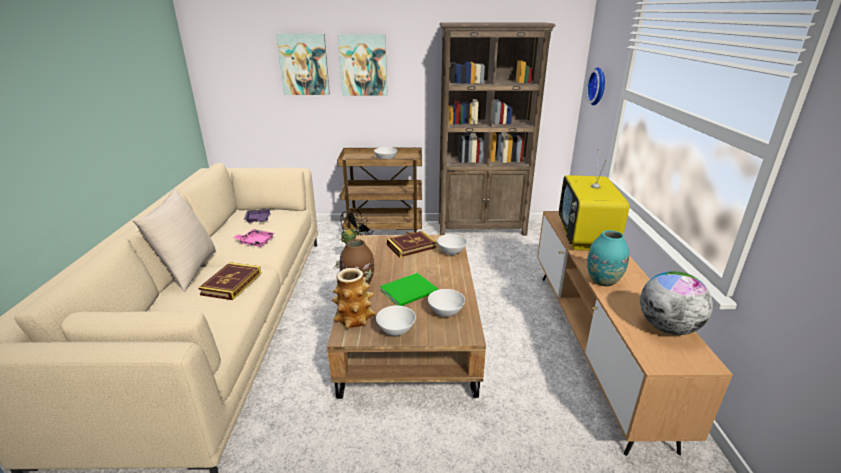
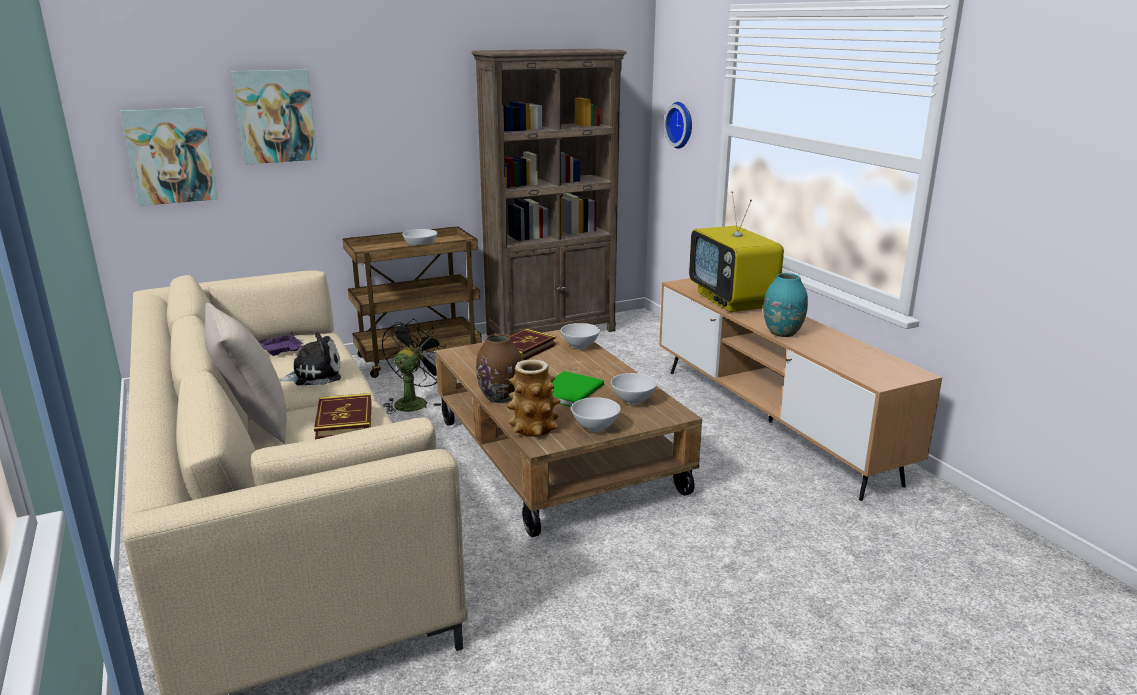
camera: 25 degrees left, 5 degrees down
pink tray [233,229,275,247] -> plush toy [279,332,341,385]
picture [338,34,387,96] -> picture moved to [120,107,218,206]
globe [640,271,713,335] -> none

